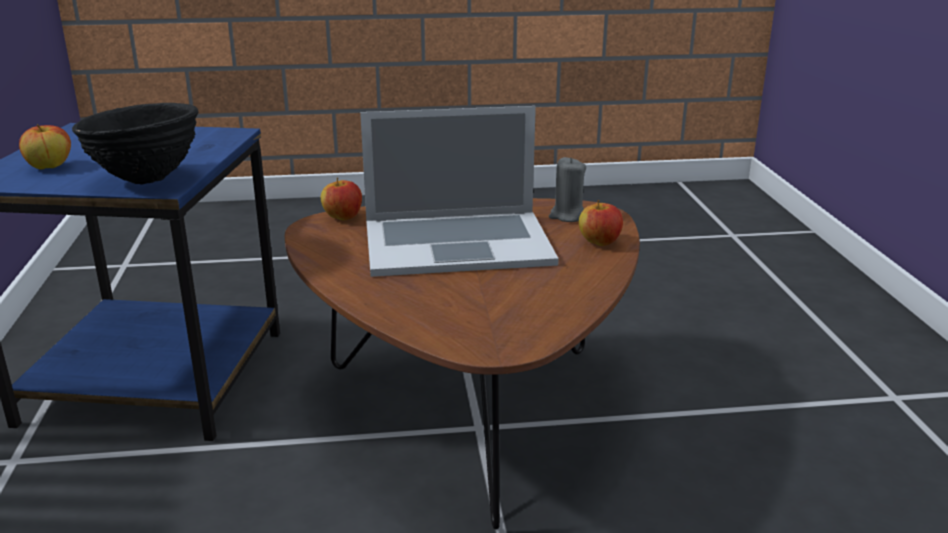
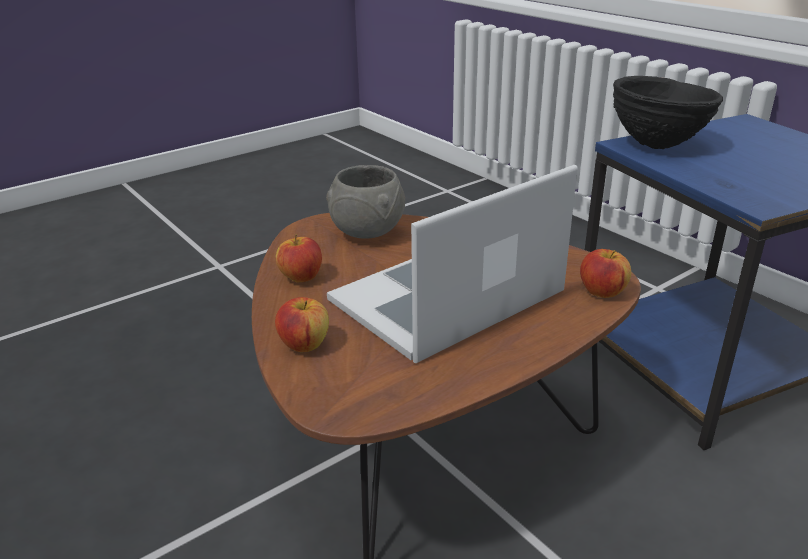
camera: 150 degrees right, 5 degrees up
apple [19,124,71,169] -> apple moved to [276,234,322,282]
grey candle [549,157,586,222] -> none
none -> grey bowl [326,165,405,238]

